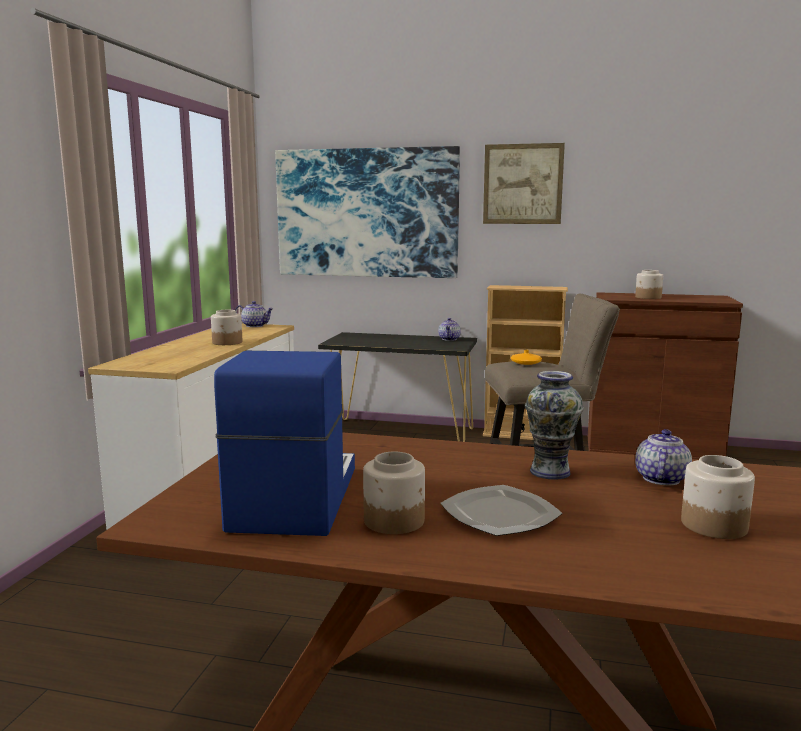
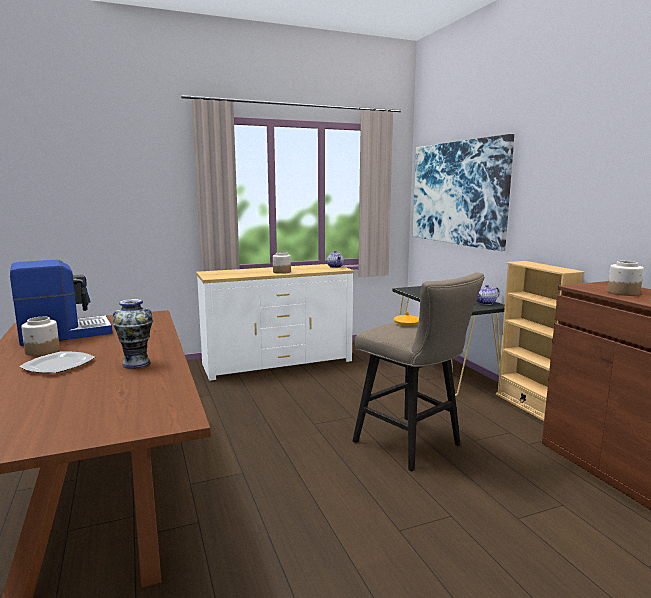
camera: 55 degrees right, 0 degrees up
picture [483,143,565,224] -> none
teapot [635,429,692,485] -> none
jar [681,455,755,539] -> none

